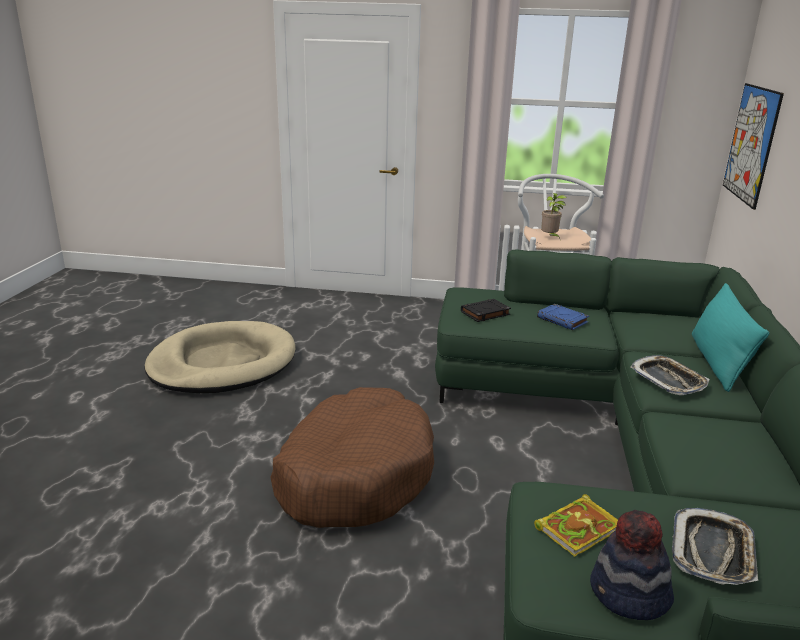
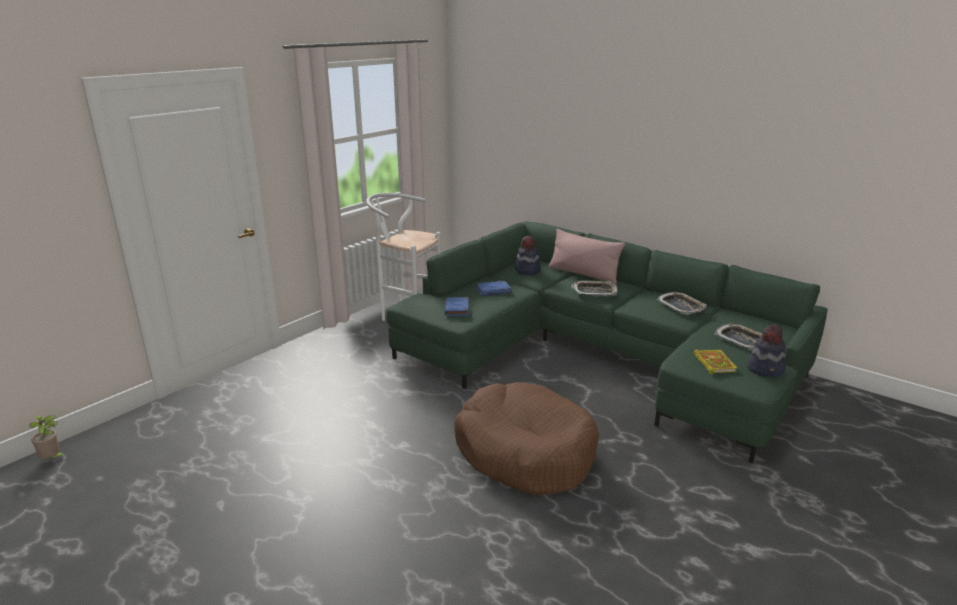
camera: 60 degrees left, 0 degrees up
beige dog bed [145,321,295,393] -> none
black book [461,299,511,322] -> blue book [444,297,469,316]
potted plant [541,193,567,238] -> potted plant moved to [30,415,66,459]
turquoise pillow [692,283,769,392] -> pink pillow [548,229,625,284]
picture [723,83,784,210] -> none
none -> hat [515,236,541,275]
none -> tray [657,292,707,314]

